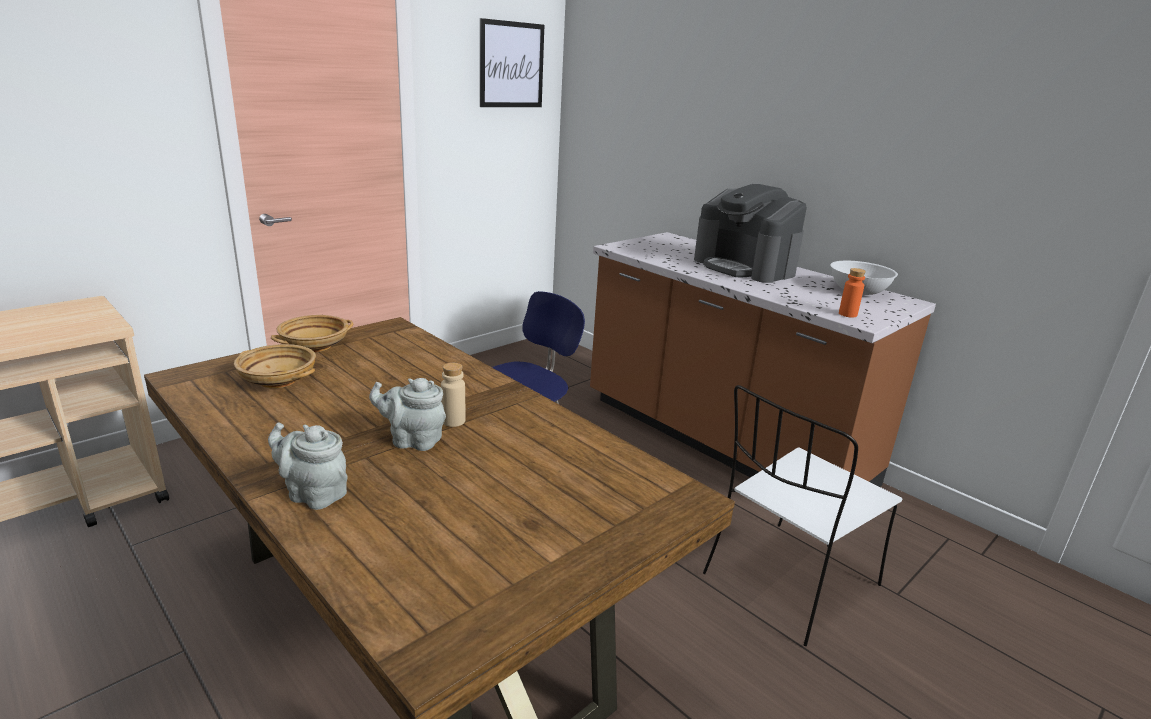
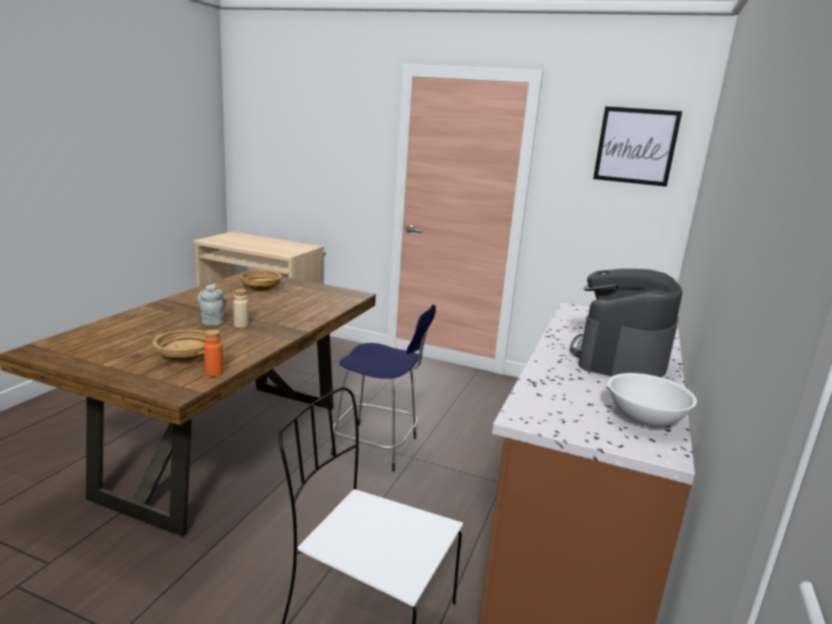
camera: 65 degrees right, 5 degrees down
grey teapot [268,422,348,510] -> none
beige bowl [271,315,353,352] -> beige bowl moved to [153,330,206,362]
orange bottle [839,268,866,317] -> orange bottle moved to [204,330,223,377]

